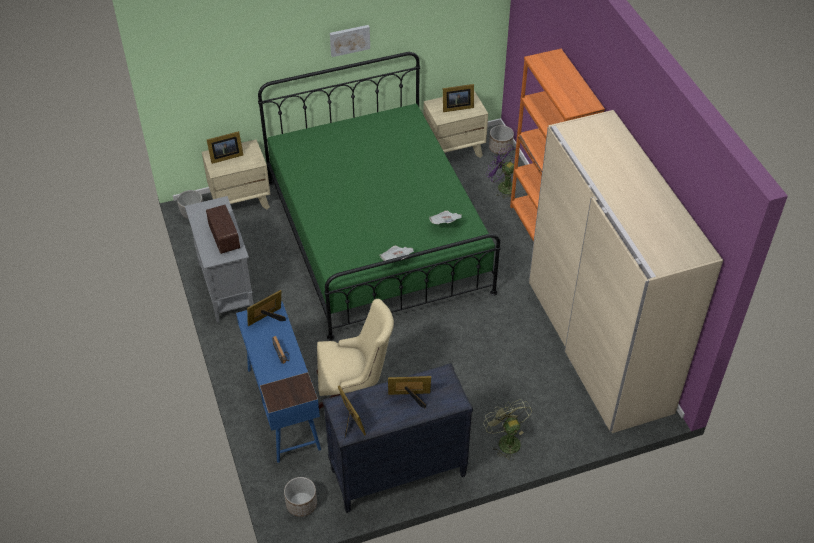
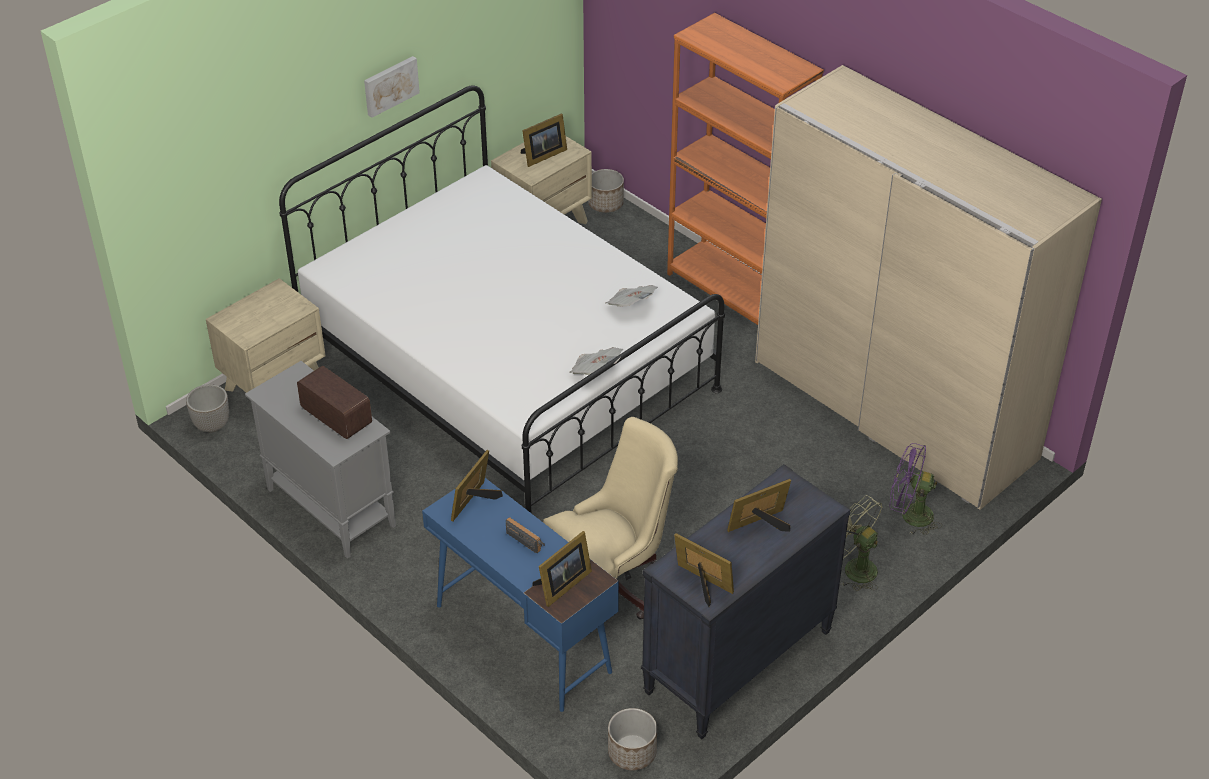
camera: 25 degrees left, 5 degrees down
picture frame [207,131,243,164] -> picture frame moved to [532,531,592,607]
green bed [258,52,501,340] -> white bed [279,85,725,513]
purple fan [486,144,516,199] -> purple fan moved to [889,443,942,535]

